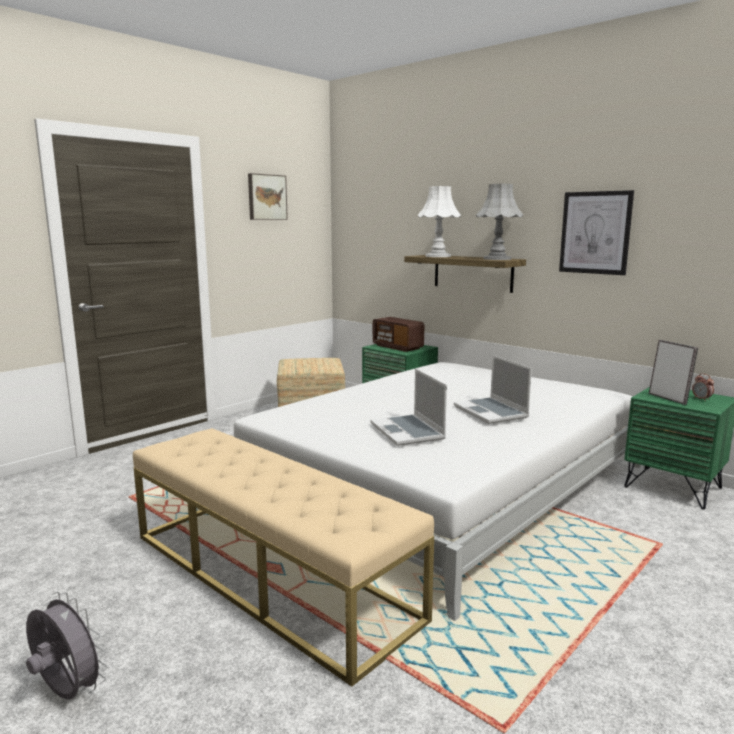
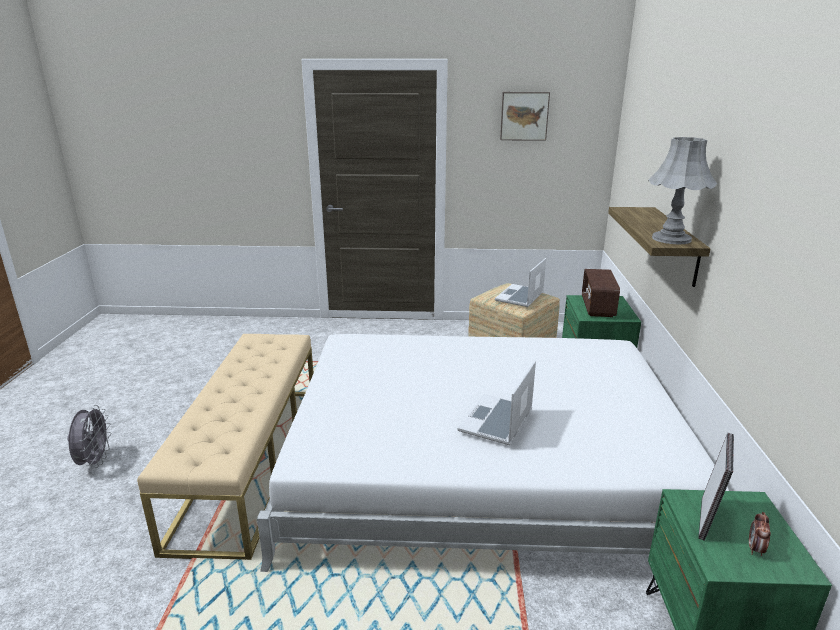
camera: 50 degrees right, 10 degrees up
laptop [371,368,447,446] -> laptop moved to [495,258,546,307]
white table lamp [418,186,461,257] -> none
picture [559,190,634,275] -> none

